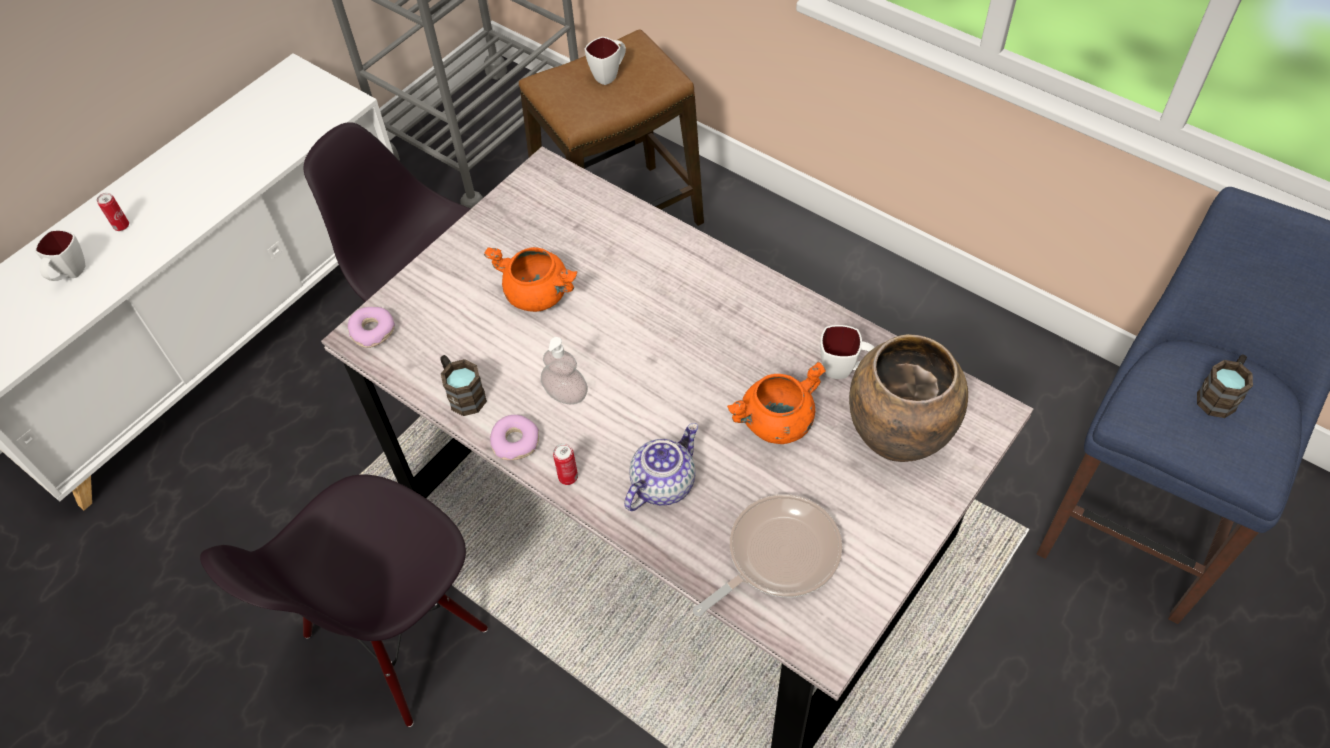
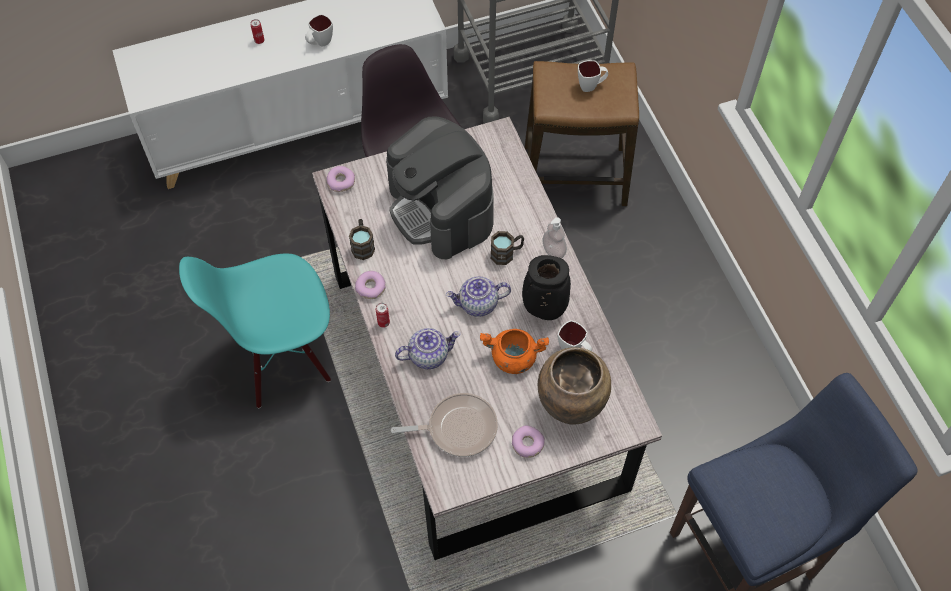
camera: 30 degrees right, 5 degrees up
white mug [35,230,85,281] -> white mug moved to [305,14,333,47]
black chair [200,475,488,727] -> turquoise chair [179,253,331,408]
orange cooking pot [484,247,577,312] -> coffee machine [386,116,494,259]
soap dispenser [541,337,588,404] -> soap dispenser moved to [543,217,567,259]
brown mug [1197,354,1253,418] -> brown mug moved to [491,231,524,265]
none -> teapot [446,276,511,317]
none -> donut [512,425,545,458]
none -> black vase [522,255,571,320]

